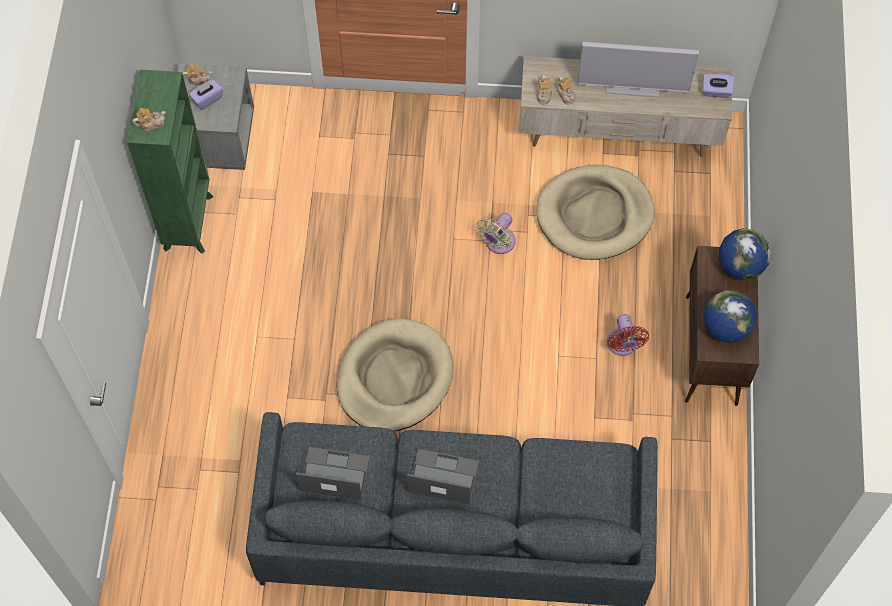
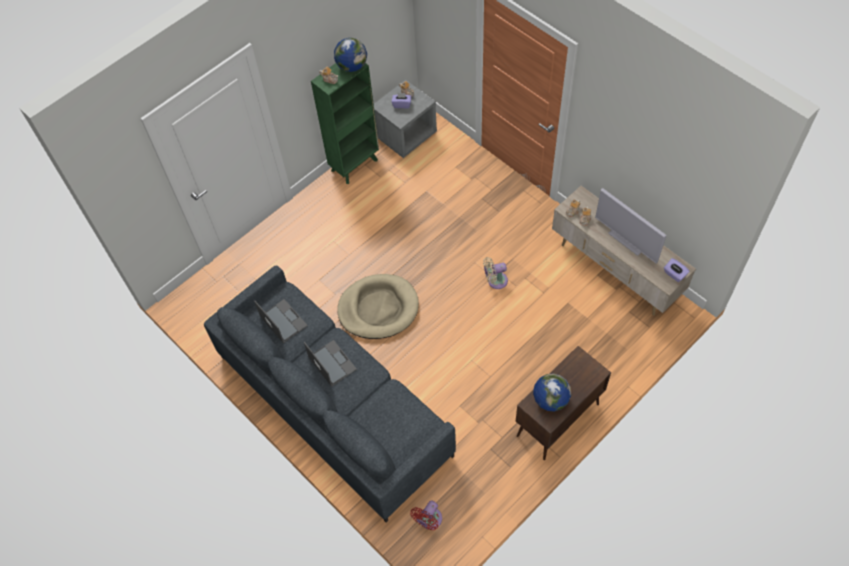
camera: 45 degrees right, 5 degrees down
beige dog bed [536,165,655,260] -> none
red fan [607,314,649,356] -> red fan moved to [410,501,442,530]
globe [719,228,771,280] -> globe moved to [334,38,367,72]

